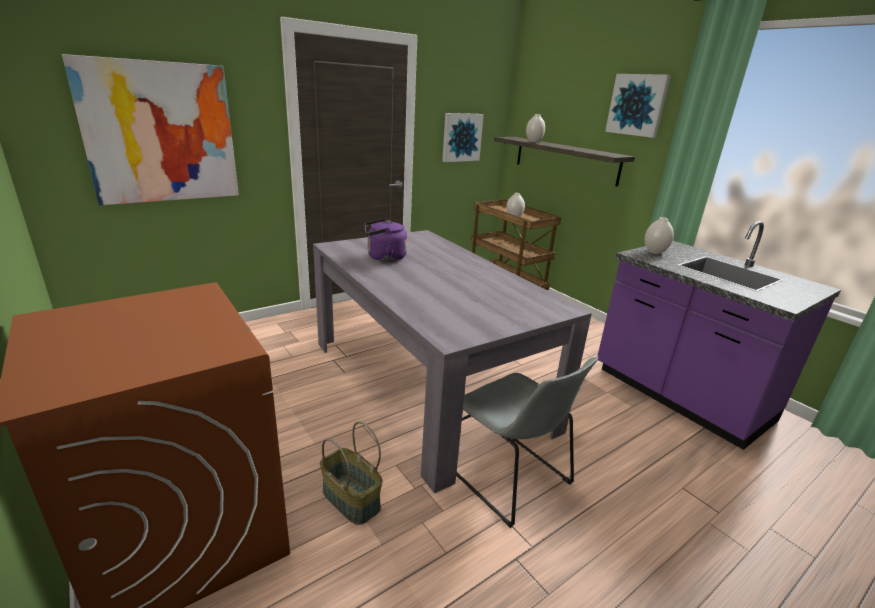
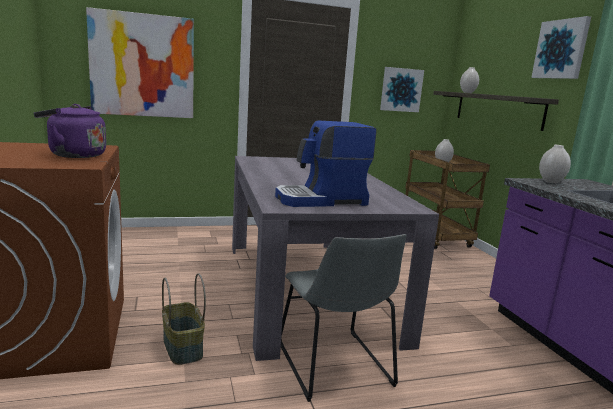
camera: 20 degrees right, 10 degrees down
purple kettle [364,218,407,262] -> purple kettle moved to [34,104,106,158]
none -> coffee machine [275,121,377,207]

